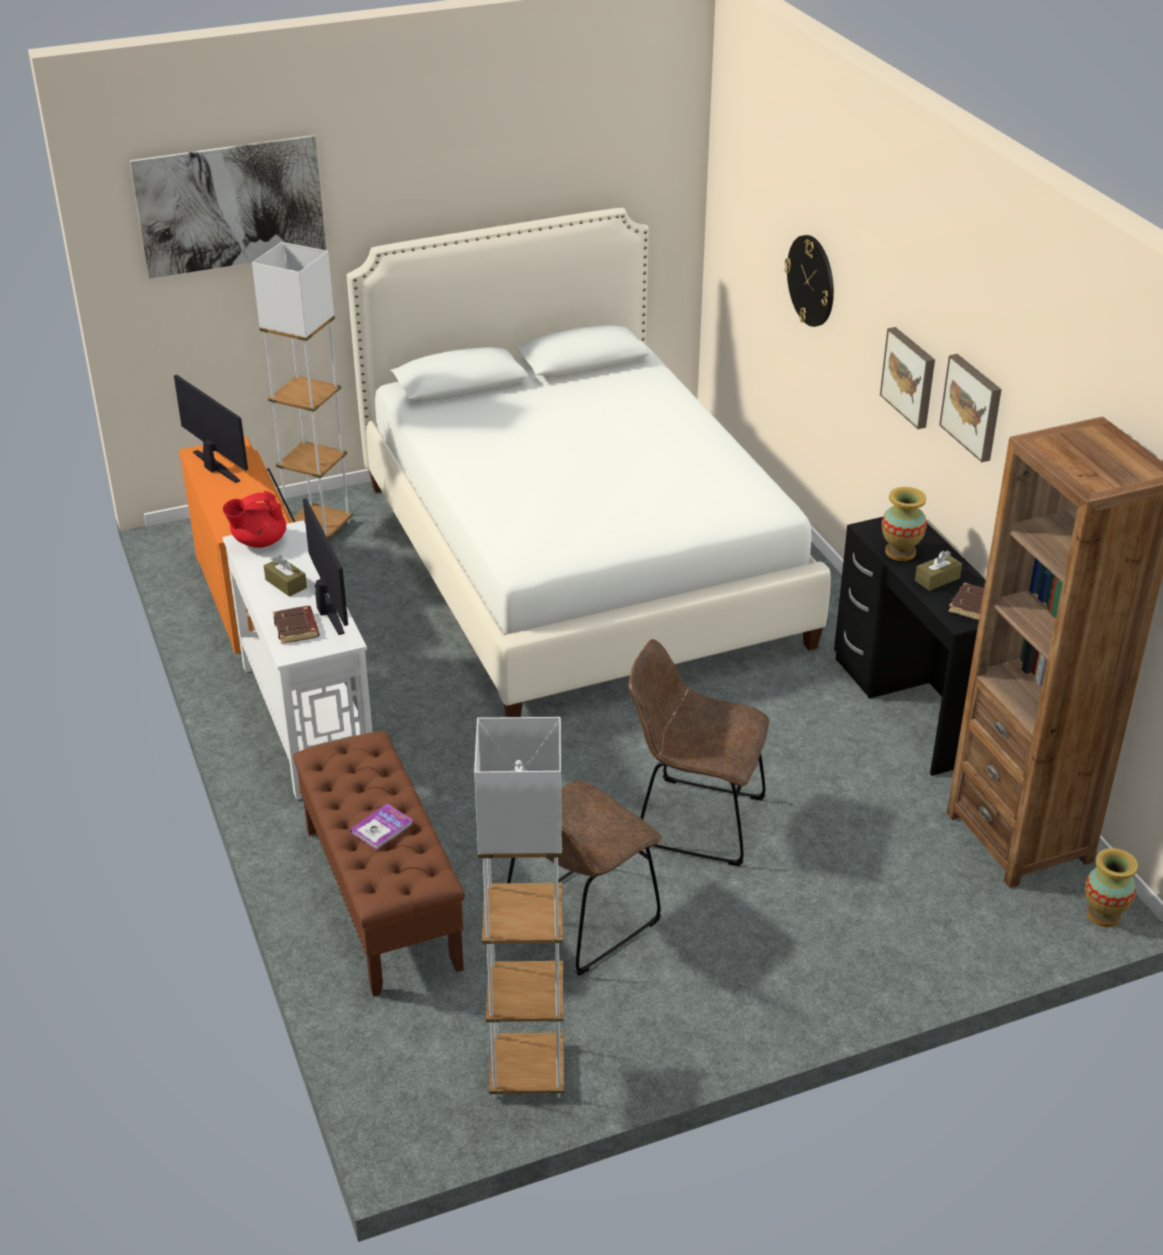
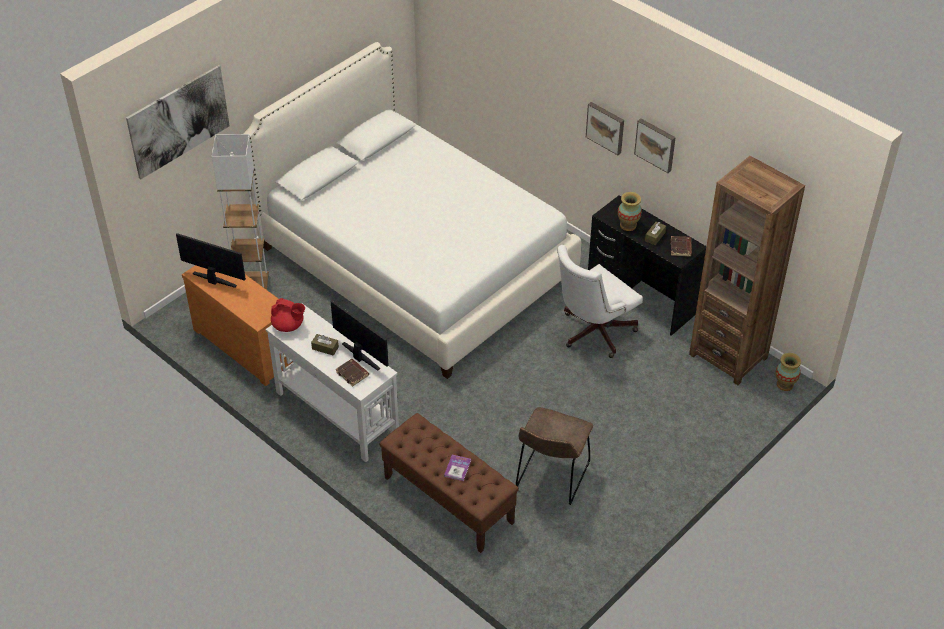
camera: 25 degrees left, 10 degrees up
red teapot [223,491,286,548] -> red teapot turned 105 degrees counterclockwise [271,298,305,332]
white floor lamp [474,717,565,1099] -> none
brown chair [628,639,769,866] -> none
wall clock [784,235,834,327] -> none
none -> white office chair [557,245,643,358]

